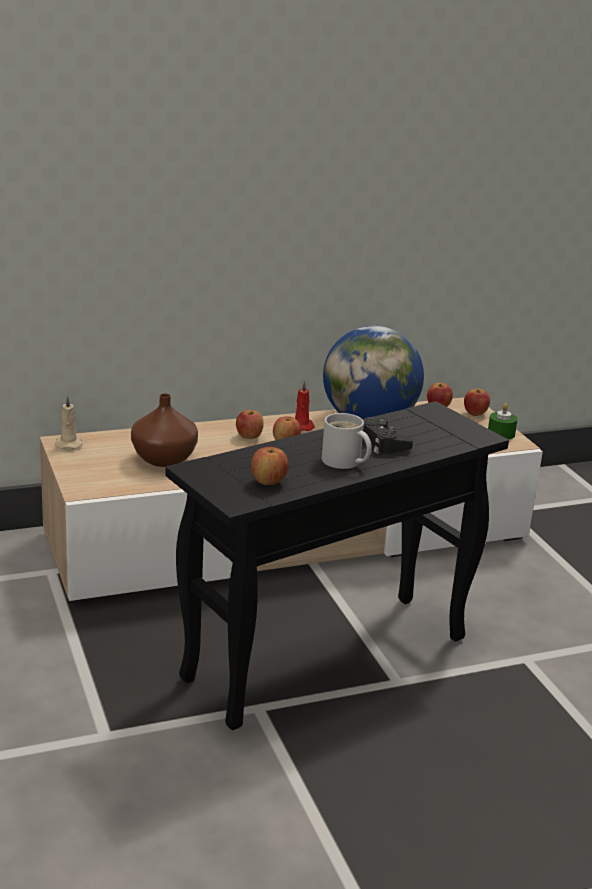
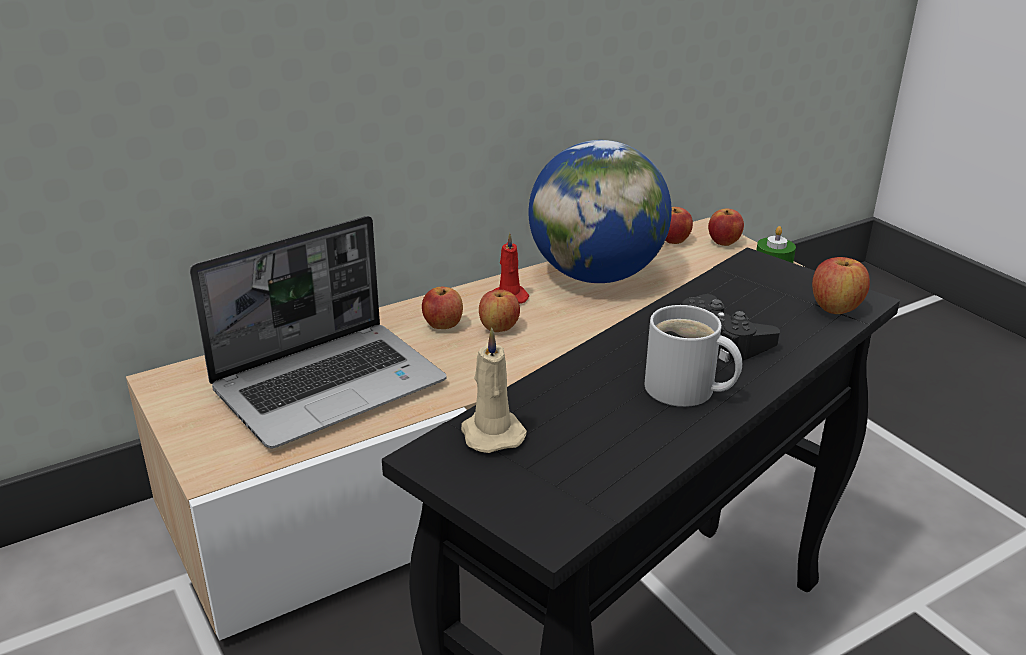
camera: 10 degrees left, 5 degrees up
beige candle [55,396,82,449] -> beige candle moved to [461,328,527,453]
brown vase [131,393,198,467] -> laptop [190,216,446,448]
apple [251,447,289,485] -> apple moved to [812,257,870,314]

